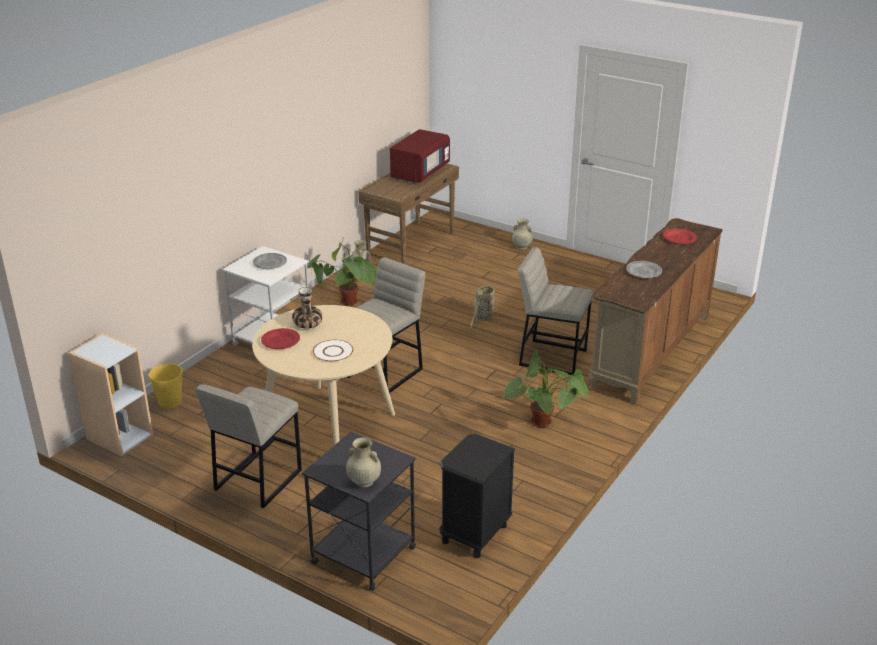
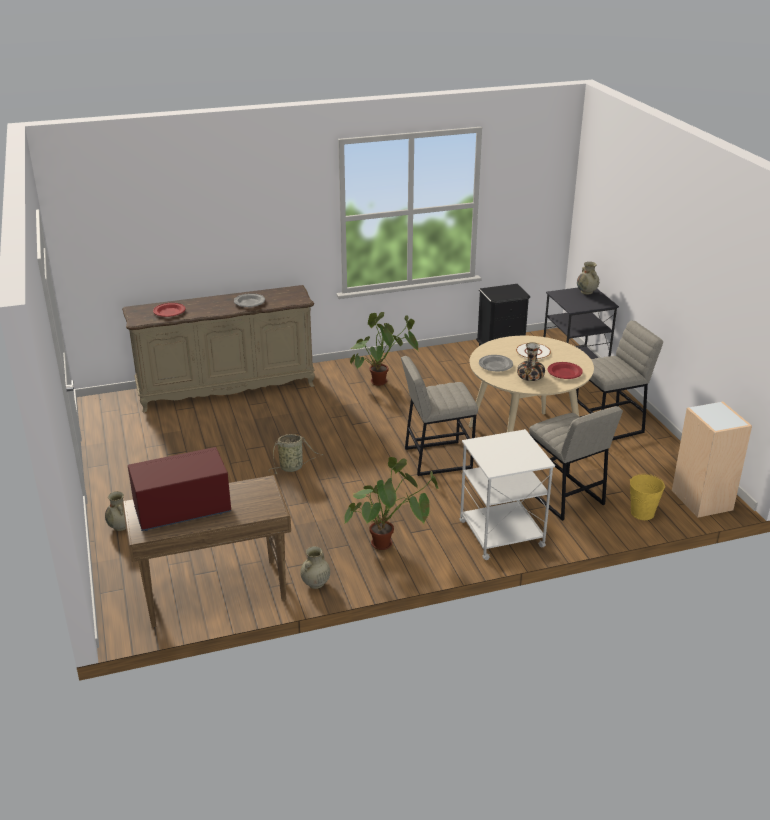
camera: 140 degrees left, 0 degrees up
grey plate [253,253,287,269] -> grey plate moved to [479,355,513,371]
grey chair [518,247,594,375] -> grey chair moved to [529,406,623,521]

